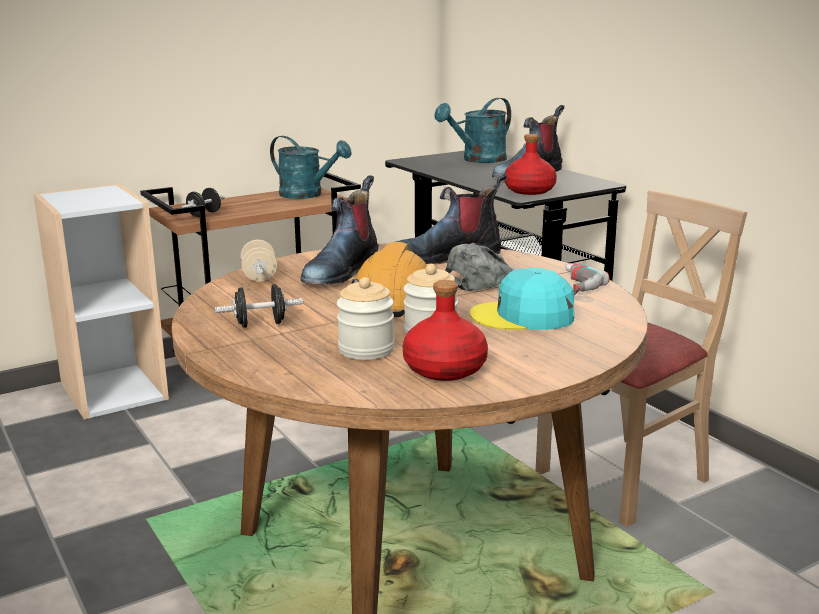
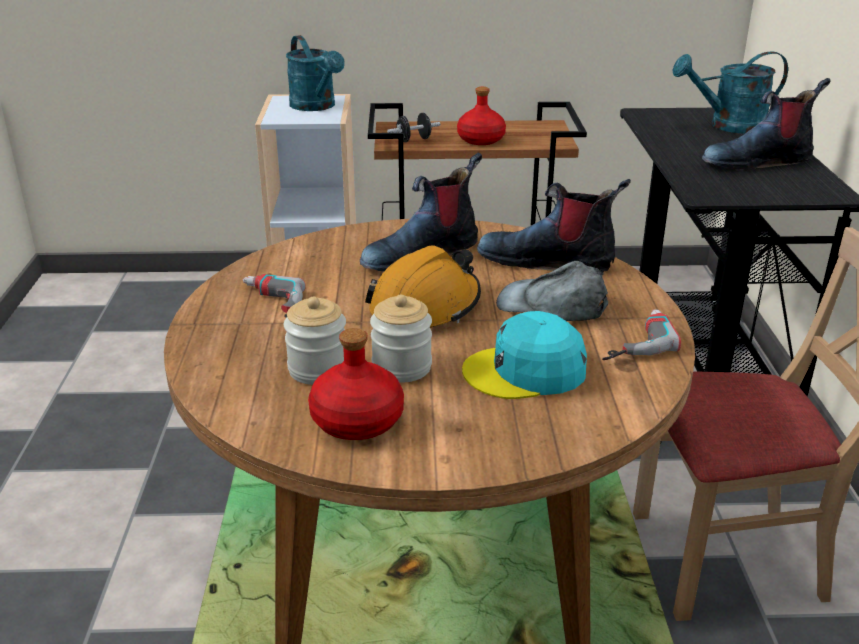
camera: 30 degrees right, 10 degrees up
black dumbbell [215,284,303,328] -> power drill [243,274,306,318]
beige dumbbell [240,240,277,282] -> none
turquoise watering can [270,136,352,199] -> turquoise watering can moved to [286,35,345,111]
grey cap [445,243,520,291] -> grey cap turned 150 degrees counterclockwise [496,261,608,321]
turquoise cap [470,268,575,330] -> turquoise cap turned 45 degrees counterclockwise [462,311,587,399]
red bottle [504,134,557,195] -> red bottle moved to [457,87,506,145]

